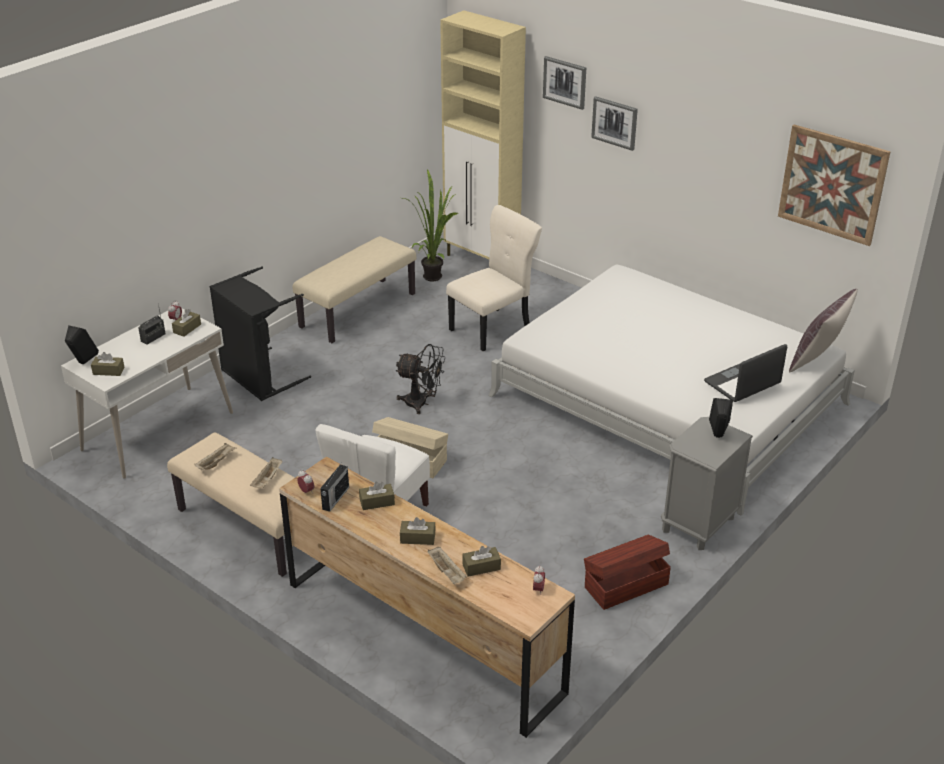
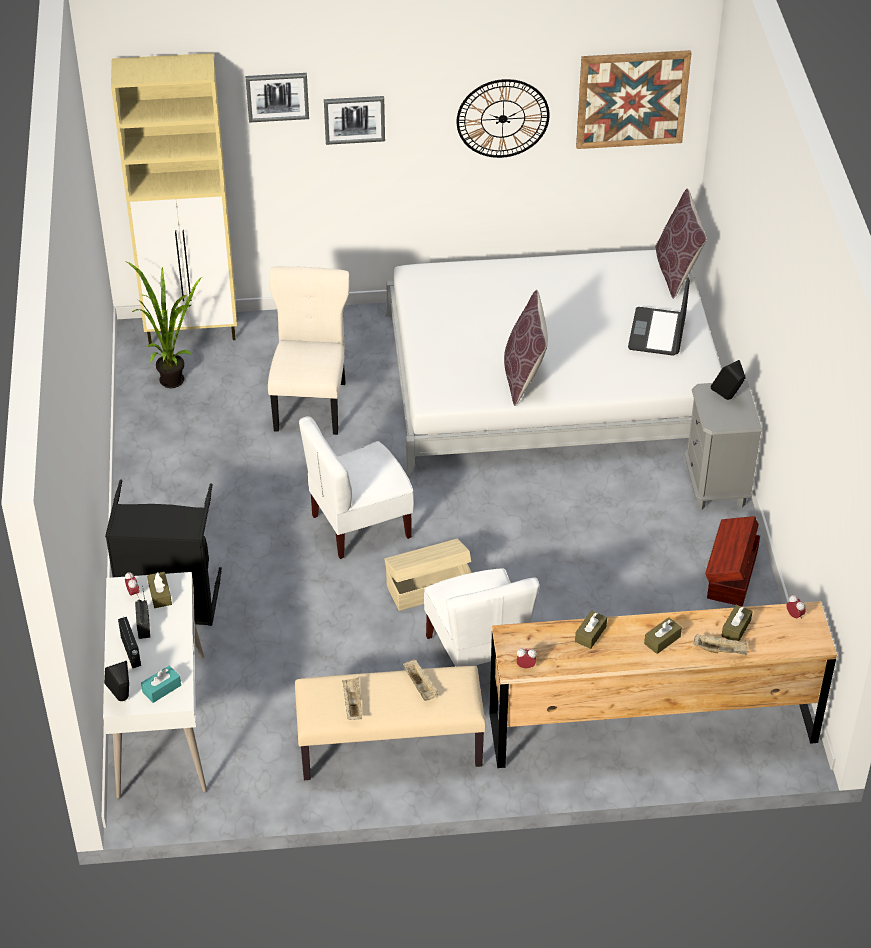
camera: 45 degrees left, 10 degrees up
brown tissue box [91,352,125,376] -> turquoise tissue box [141,665,181,703]
beige bench [293,236,416,343] -> none
radio [320,463,349,512] -> radio moved to [118,616,141,668]
black fan [395,344,446,414] -> white chair [299,416,414,559]
none -> wall clock [456,79,550,158]
none -> brown pillow [504,290,548,406]

